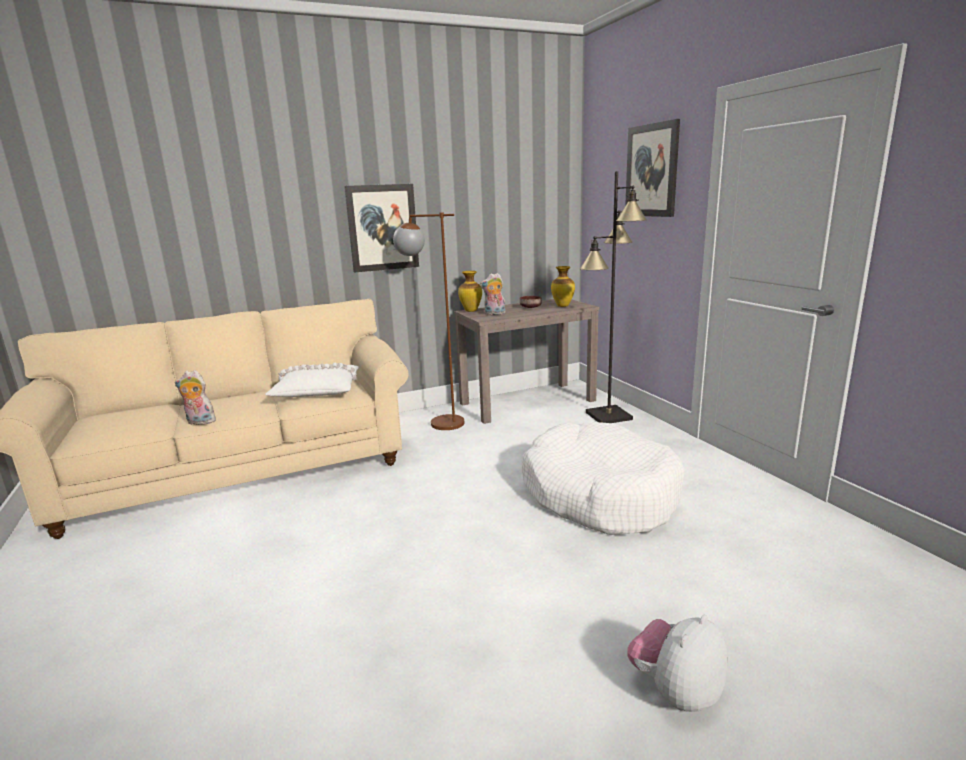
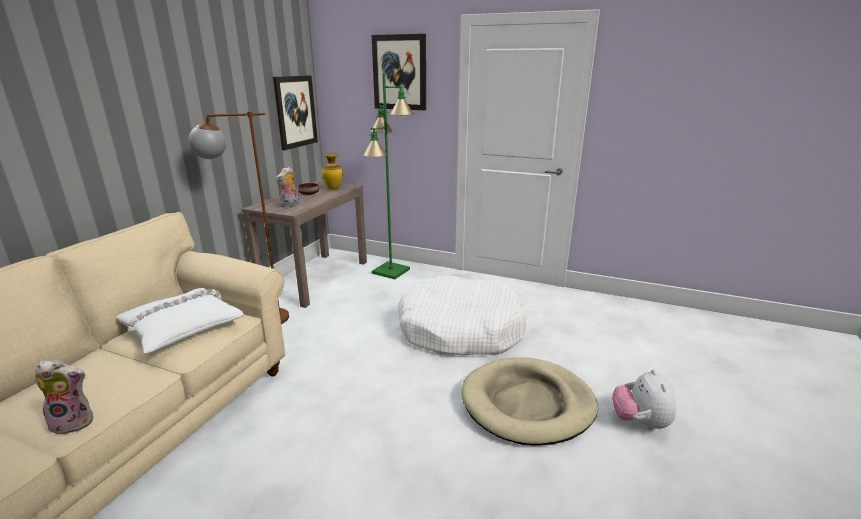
camera: 45 degrees left, 5 degrees up
plush toy [175,370,216,425] -> plush toy turned 150 degrees counterclockwise [35,360,93,435]
picture [344,184,419,273] -> picture moved to [273,75,318,150]
vase [458,271,482,312] -> none
black floor lamp [580,171,647,423] -> green floor lamp [363,73,414,279]
none -> beige dog bed [462,357,598,446]

